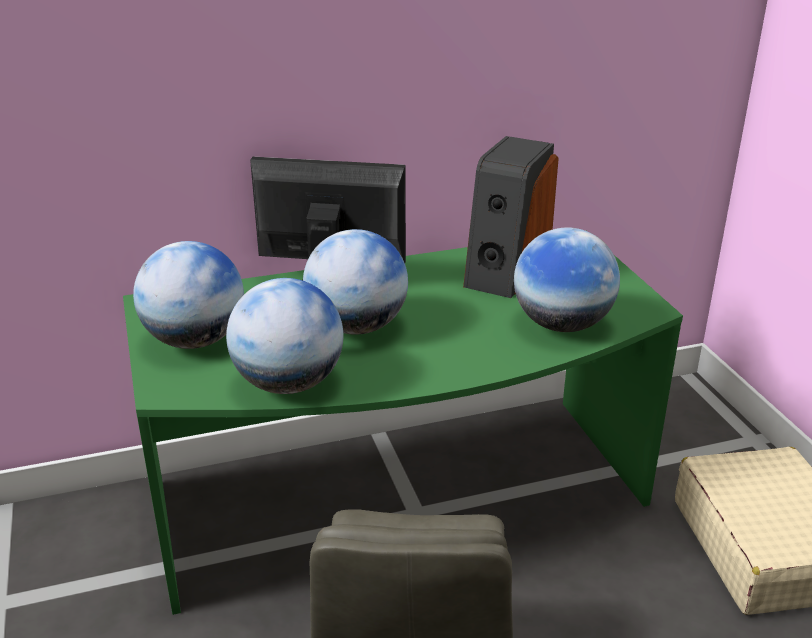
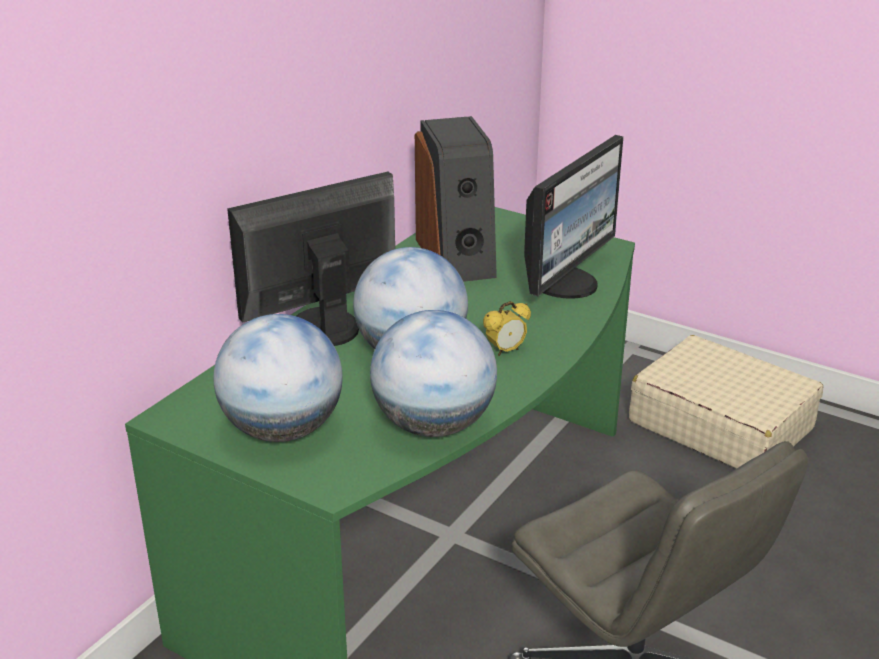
camera: 40 degrees left, 0 degrees up
globe [514,227,620,332] -> monitor [524,135,623,299]
none -> alarm clock [483,301,531,356]

